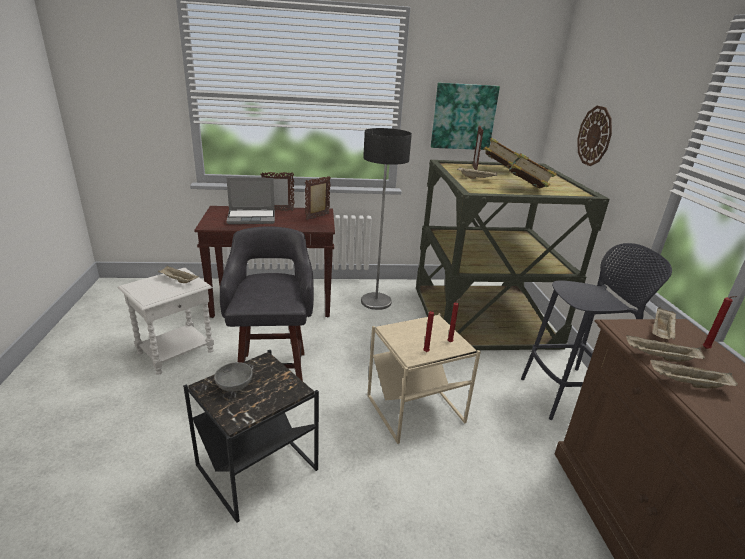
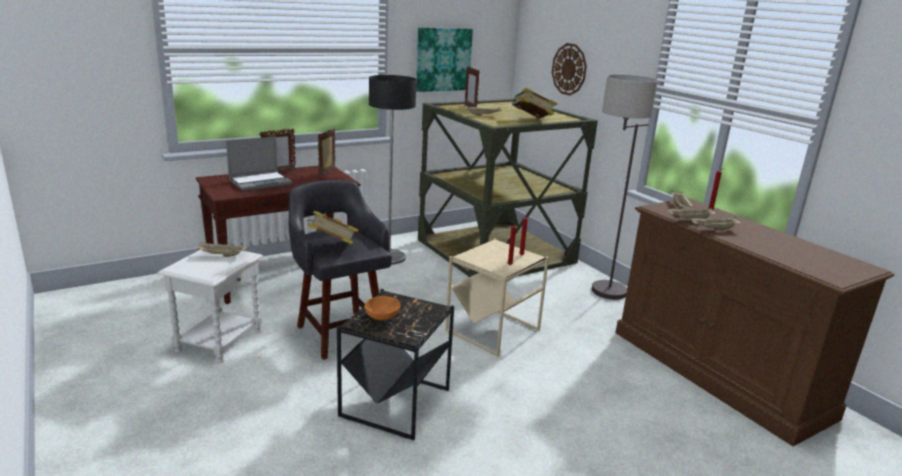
camera: 25 degrees left, 5 degrees down
grey bowl [214,362,253,392] -> orange bowl [365,296,400,320]
book [483,137,519,169] -> book moved to [307,210,359,244]
grey stool [521,243,672,420] -> grey floor lamp [592,75,658,300]

